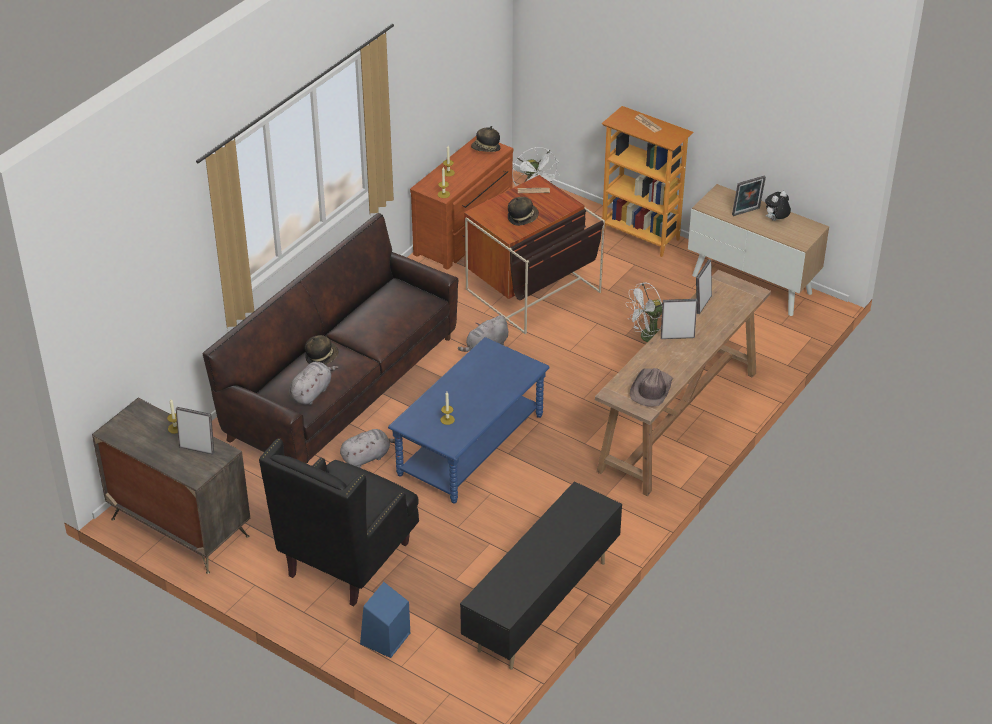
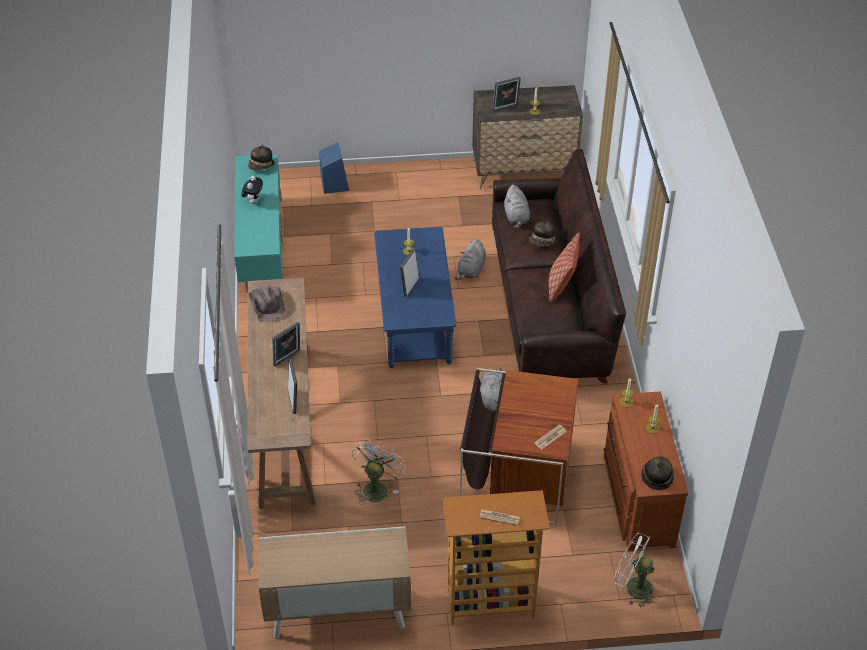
camera: 140 degrees right, 5 degrees up
black armchair [259,439,419,607] -> none
black tv stand [460,481,622,670] -> turquoise tv stand [234,154,283,293]
hat [508,197,539,226] -> hat moved to [248,144,275,170]
picture frame [732,176,766,216] -> picture frame moved to [400,248,419,297]
plush toy [765,191,791,221] -> plush toy moved to [242,176,263,204]
none -> pillow [548,232,580,302]

